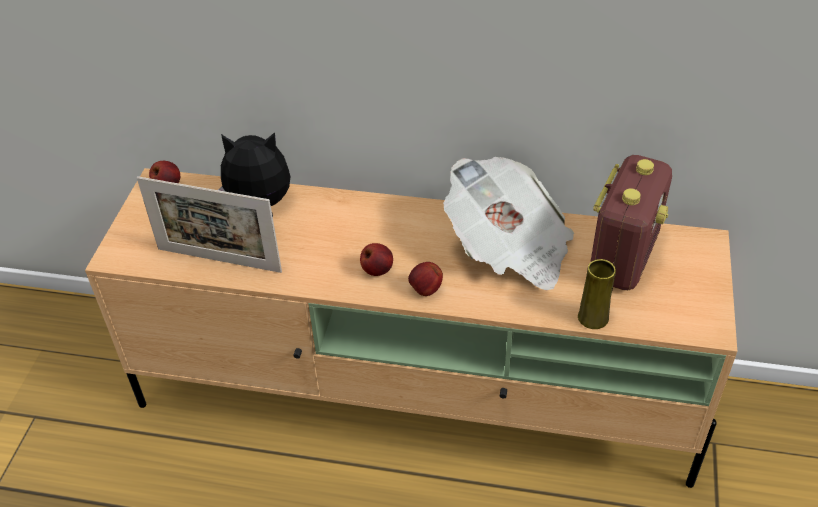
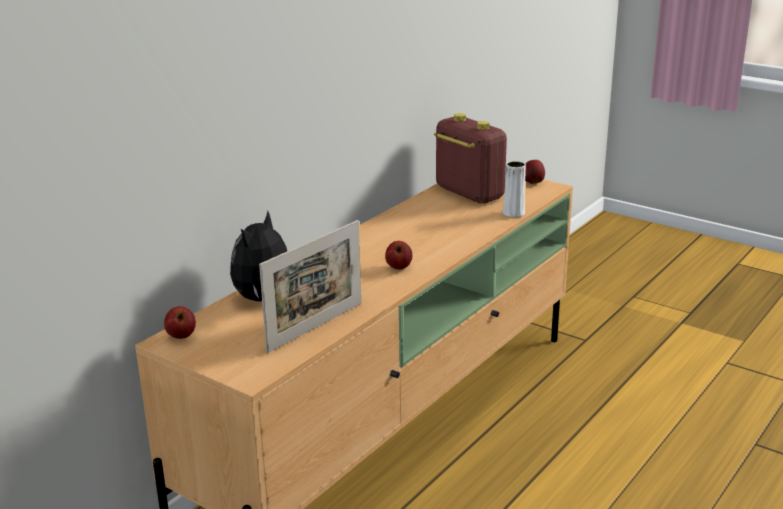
camera: 65 degrees left, 20 degrees down
apple [408,262,443,296] -> apple moved to [525,160,545,184]
newspaper [443,157,574,290] -> none
yellow vase [578,259,616,329] -> white vase [503,161,526,217]

